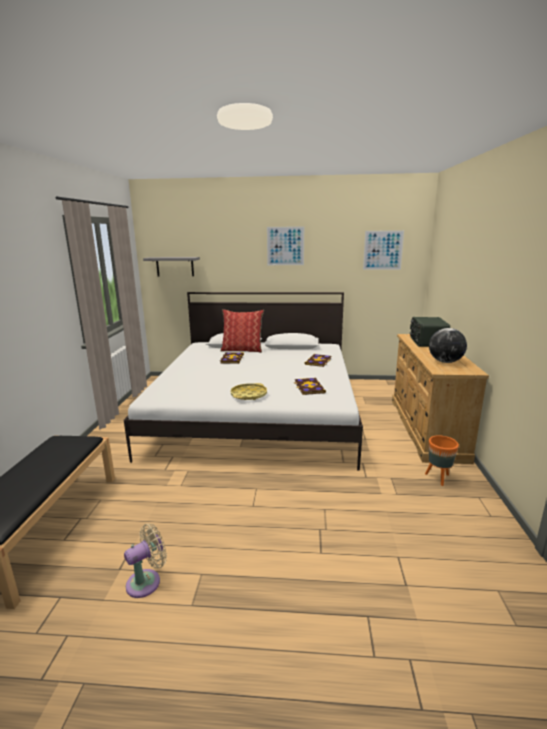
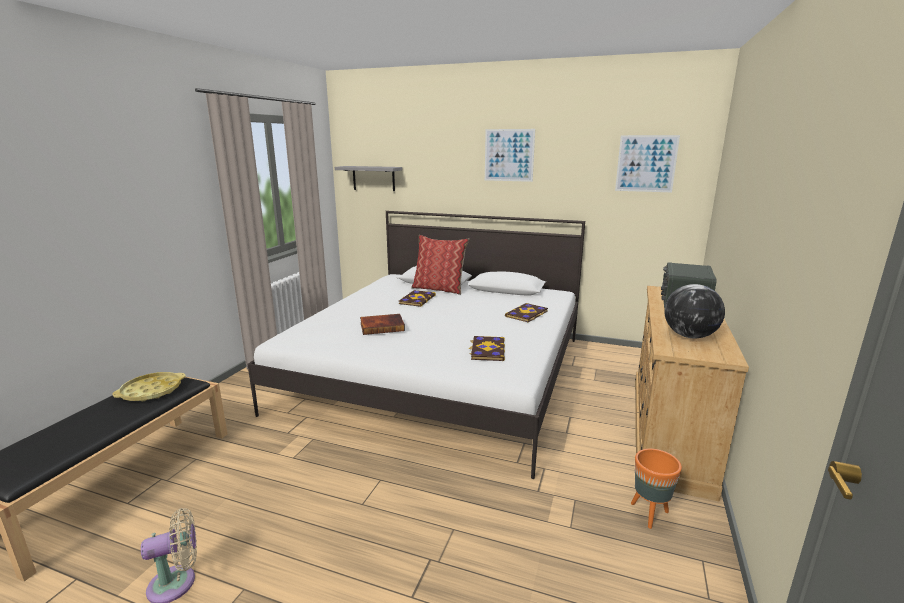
camera: 15 degrees right, 0 degrees up
yellow tray [231,383,267,400] -> yellow tray moved to [112,372,186,401]
none -> book [360,314,405,335]

